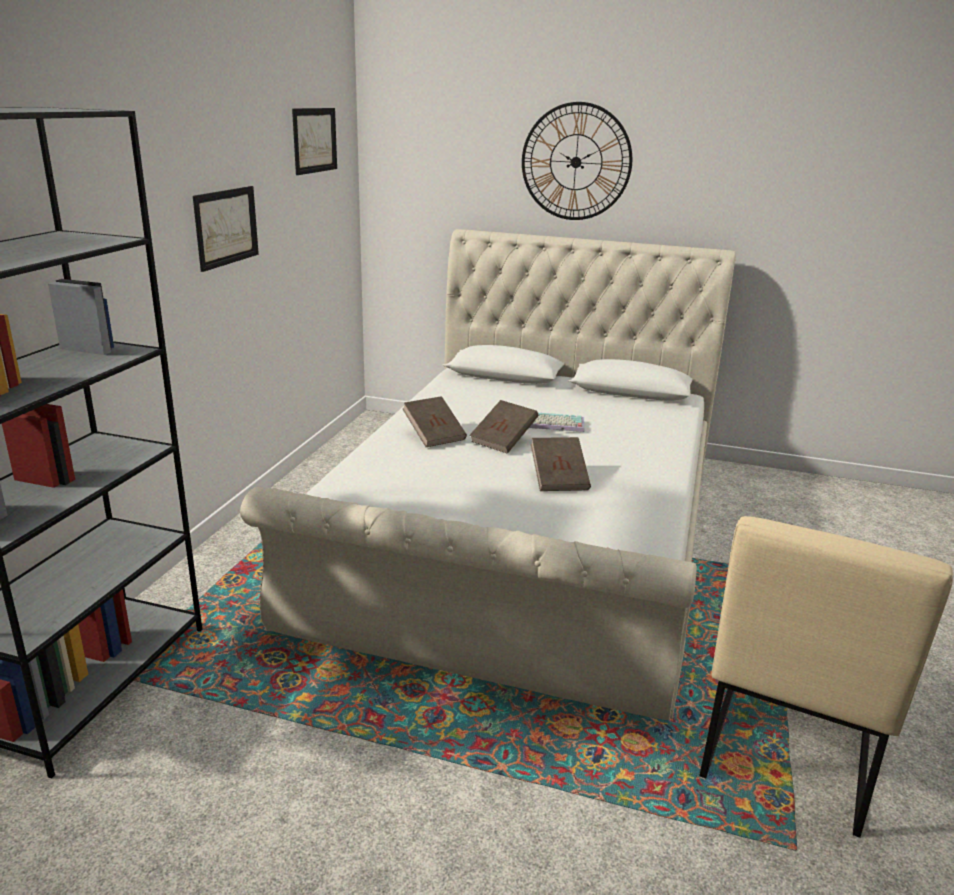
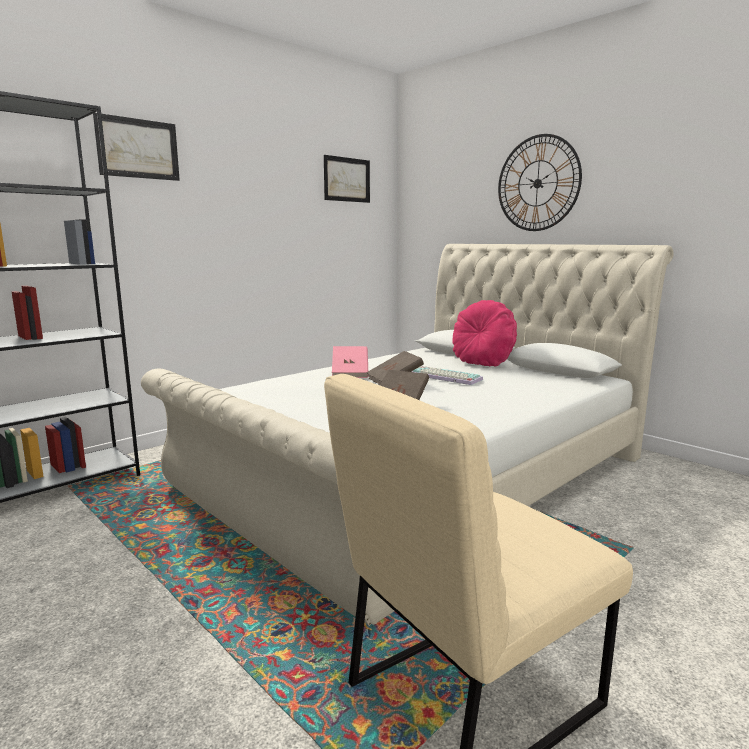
camera: 30 degrees right, 10 degrees down
picture [193,186,259,272] -> picture moved to [93,113,180,181]
brown book [403,396,467,447] -> pink book [332,346,368,378]
none -> pink pillow [453,300,517,367]

